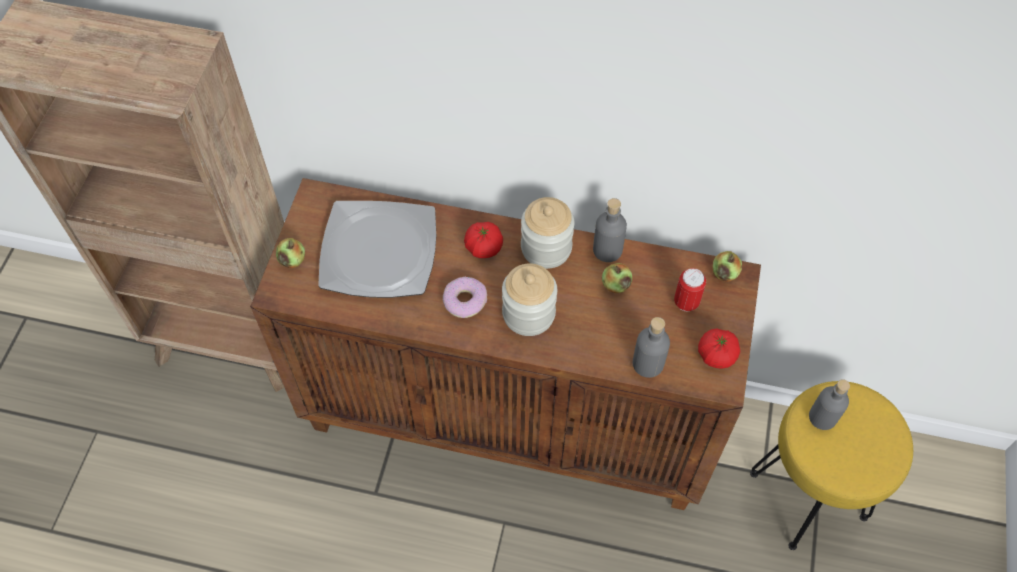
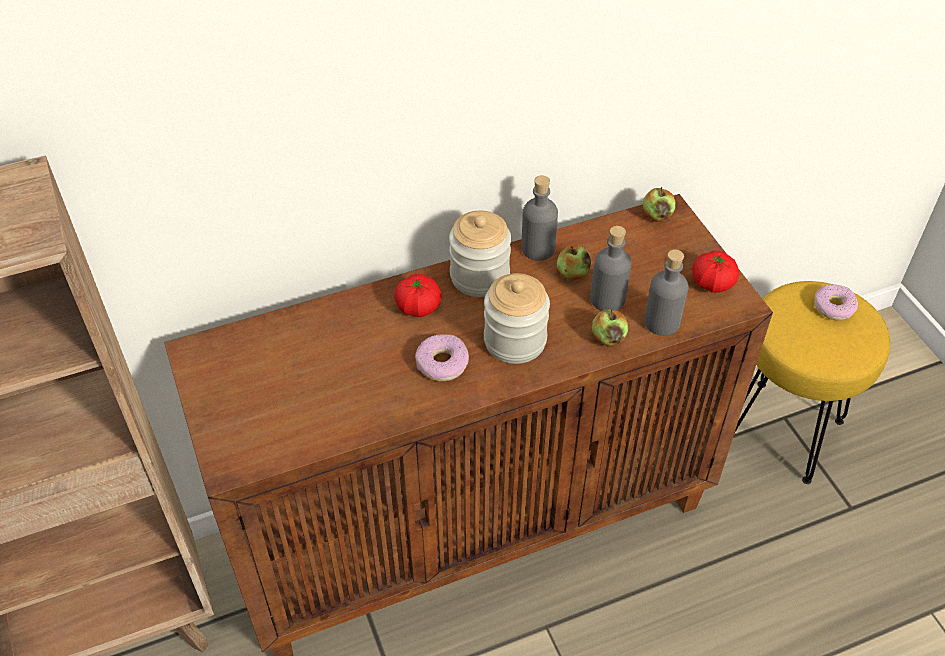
camera: 35 degrees left, 10 degrees down
apple [276,238,305,268] -> apple moved to [592,309,628,347]
plate [318,201,436,298] -> none
can [674,268,706,311] -> none
grey bottle [809,379,850,430] -> grey bottle moved to [590,226,632,311]
none -> donut [814,284,858,321]

